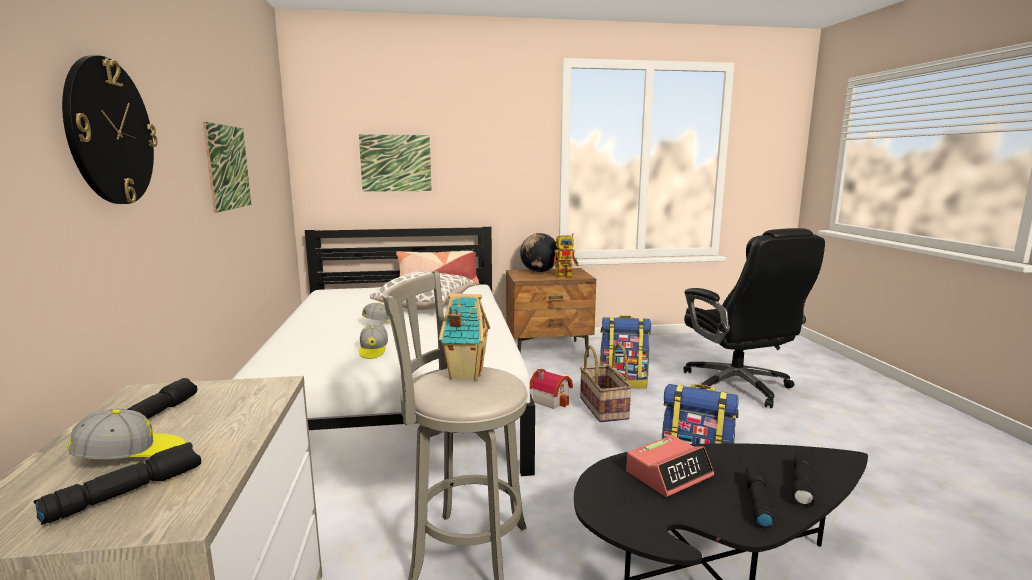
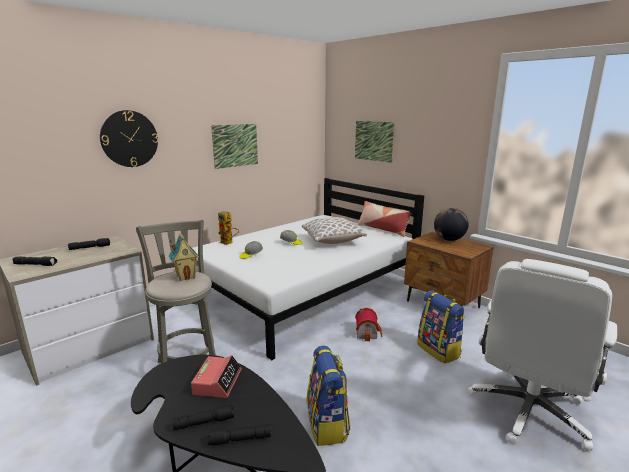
camera: 55 degrees right, 5 degrees up
cap [68,409,186,459] -> none
toy robot [552,234,578,278] -> toy robot moved to [218,211,239,245]
basket [580,343,632,422] -> none
alarm clock [626,435,714,497] -> alarm clock turned 105 degrees counterclockwise [191,355,242,398]
black office chair [683,228,825,408] -> white office chair [467,259,617,451]

